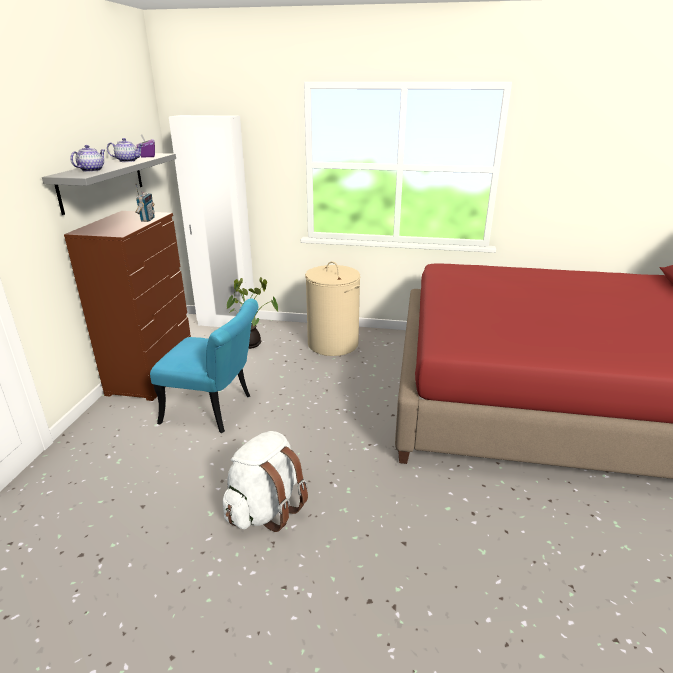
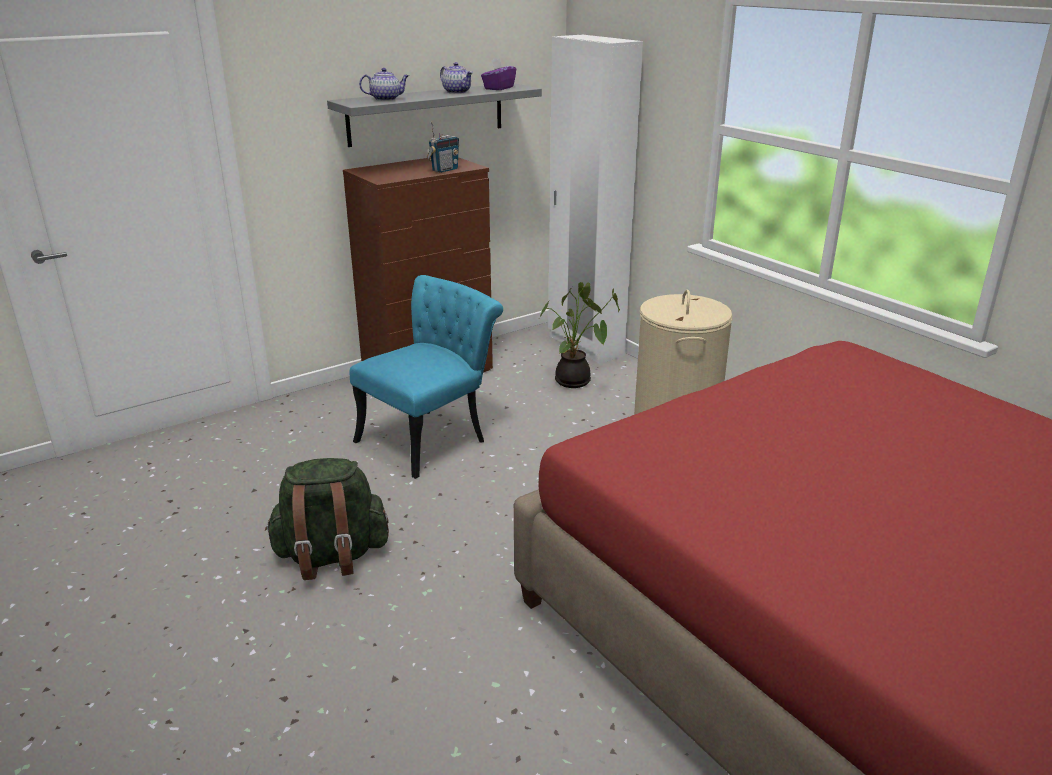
camera: 45 degrees right, 0 degrees up
turquoise chair [150,299,259,433] -> turquoise chair turned 105 degrees counterclockwise [350,275,503,479]
white backpack [223,431,308,532] -> green backpack [265,458,389,580]

